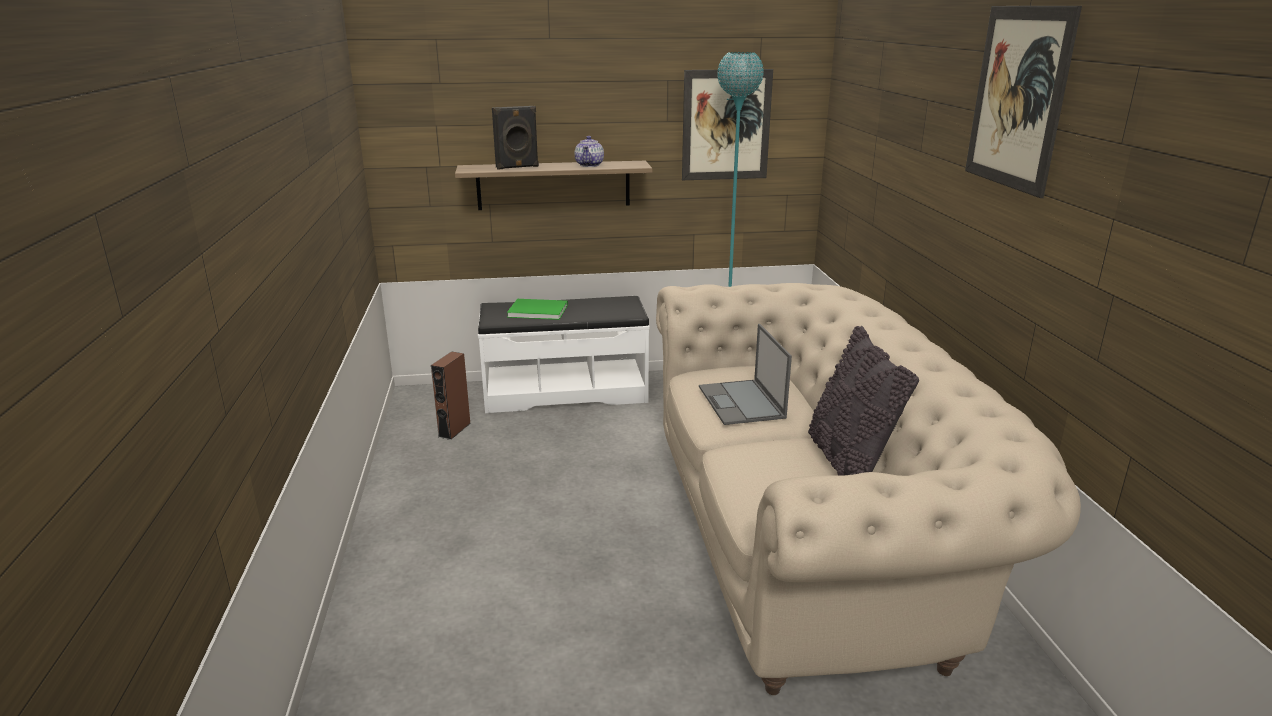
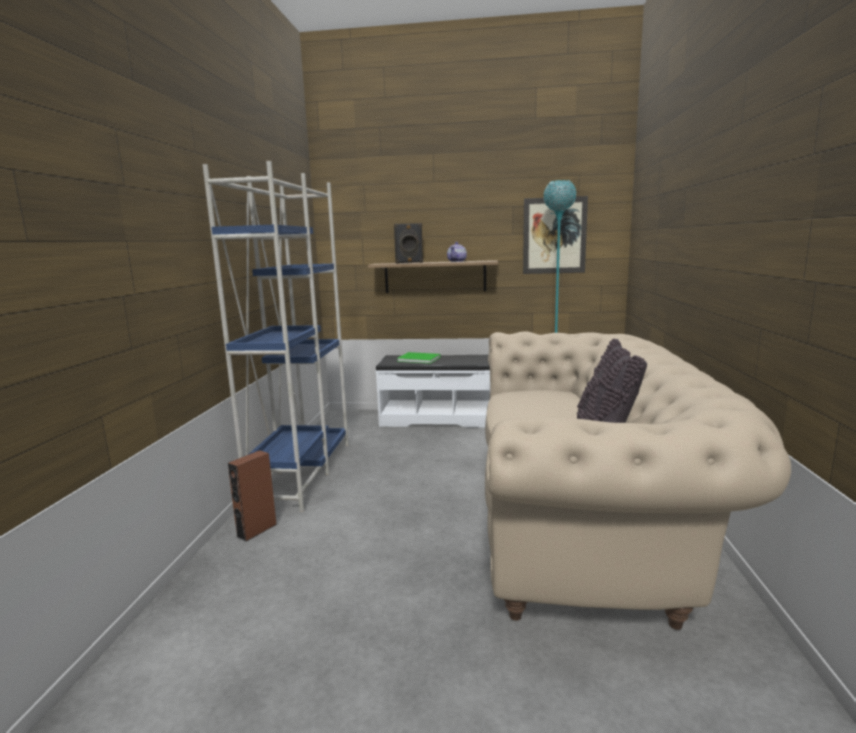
camera: 15 degrees right, 10 degrees down
brown speaker [431,351,471,440] -> brown speaker moved to [228,450,277,542]
laptop [699,324,792,425] -> none
picture [965,6,1082,198] -> none
none -> blue bookcase [202,161,349,512]

